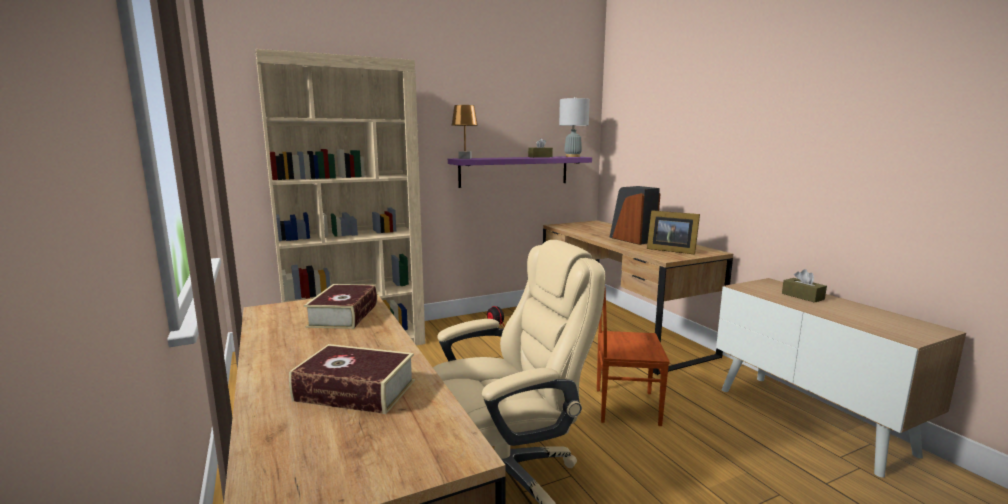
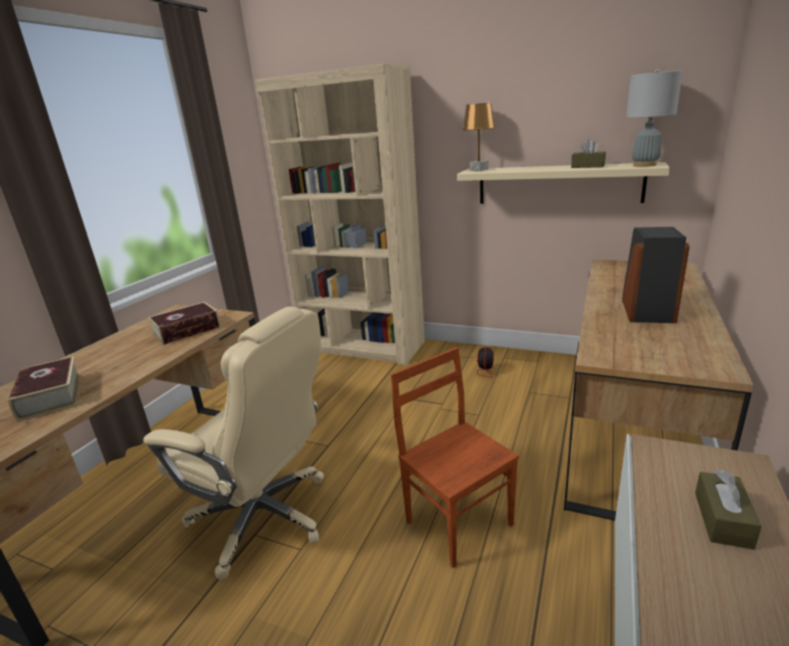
camera: 50 degrees right, 10 degrees up
purple shelf [448,156,592,188] -> beige shelf [457,162,670,204]
picture frame [647,210,700,255] -> none

